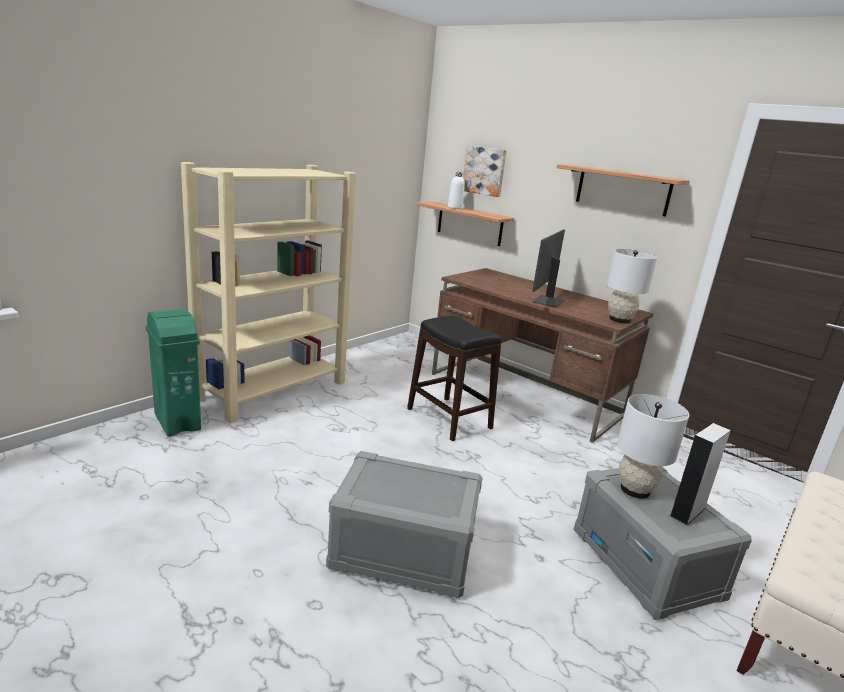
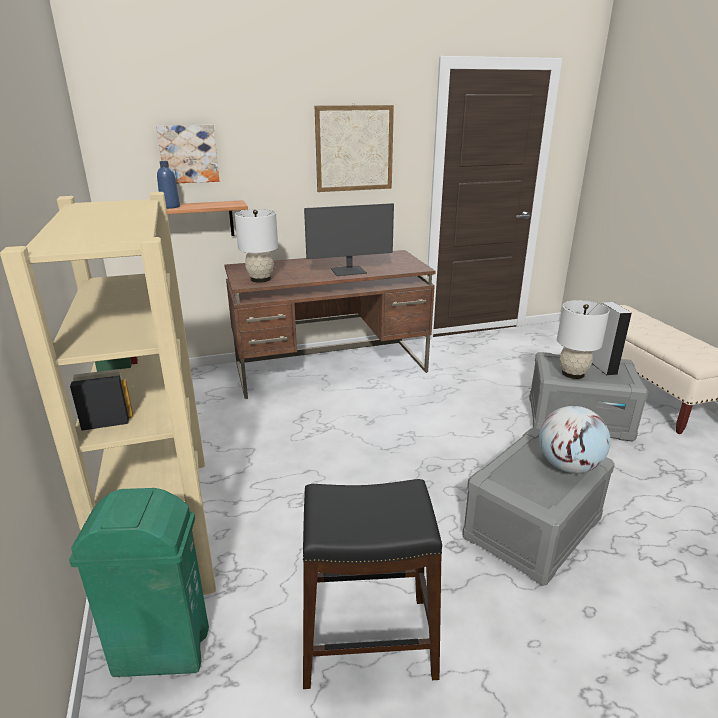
camera: 55 degrees left, 5 degrees up
black stool [407,316,502,441] -> black stool moved to [303,479,442,689]
white bottle [448,172,465,209] -> blue bottle [157,161,180,209]
monitor [532,229,565,308] -> monitor turned 75 degrees counterclockwise [304,203,394,276]
shelf [557,164,690,217] -> picture [315,104,394,192]
white table lamp [607,249,657,323] -> white table lamp moved to [235,209,278,283]
none -> globe [539,406,611,473]

